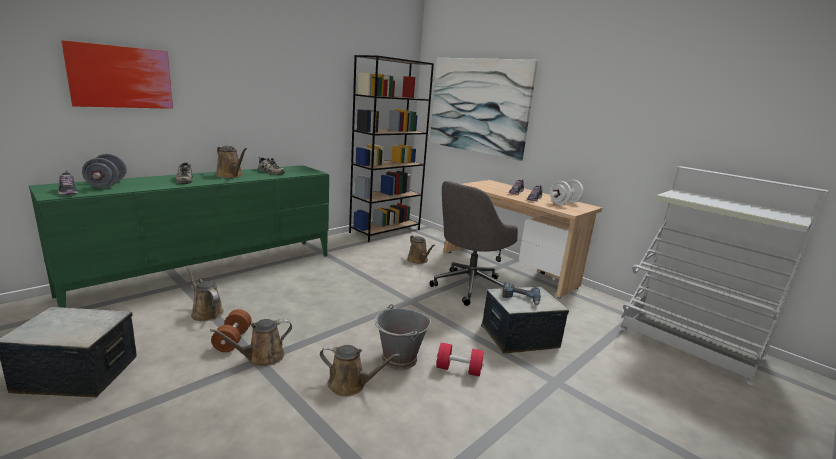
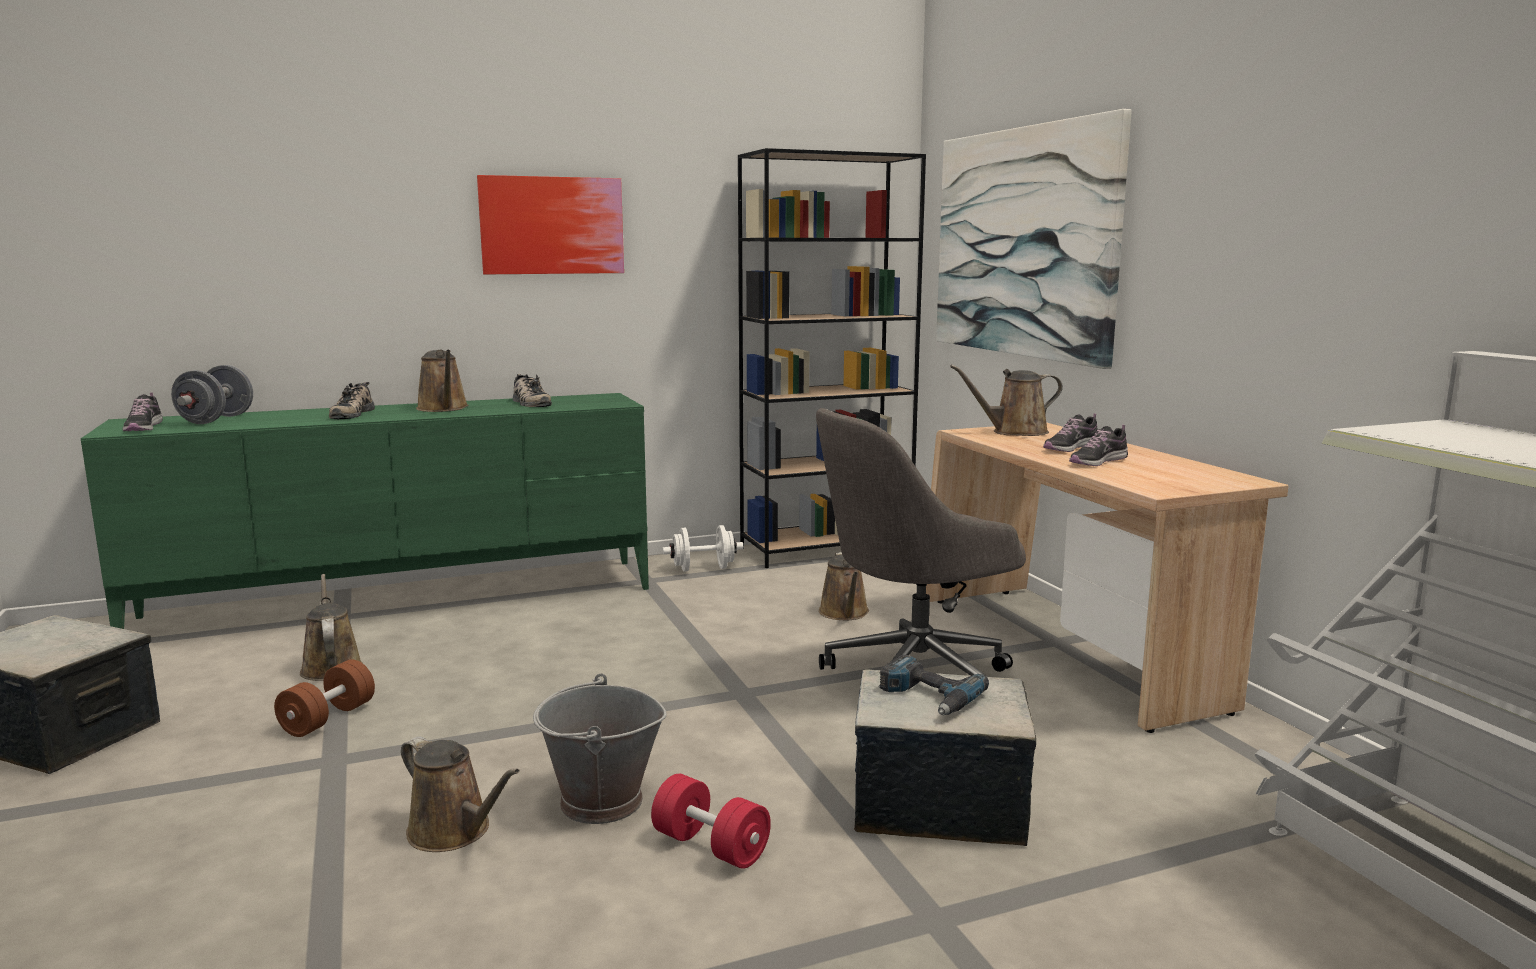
camera: 25 degrees right, 5 degrees down
picture [61,40,173,109] -> picture moved to [477,175,624,274]
brown watering can [210,319,292,366] -> brown watering can moved to [950,365,1063,436]
white dumbbell [550,180,584,205] -> white dumbbell moved to [663,525,743,572]

